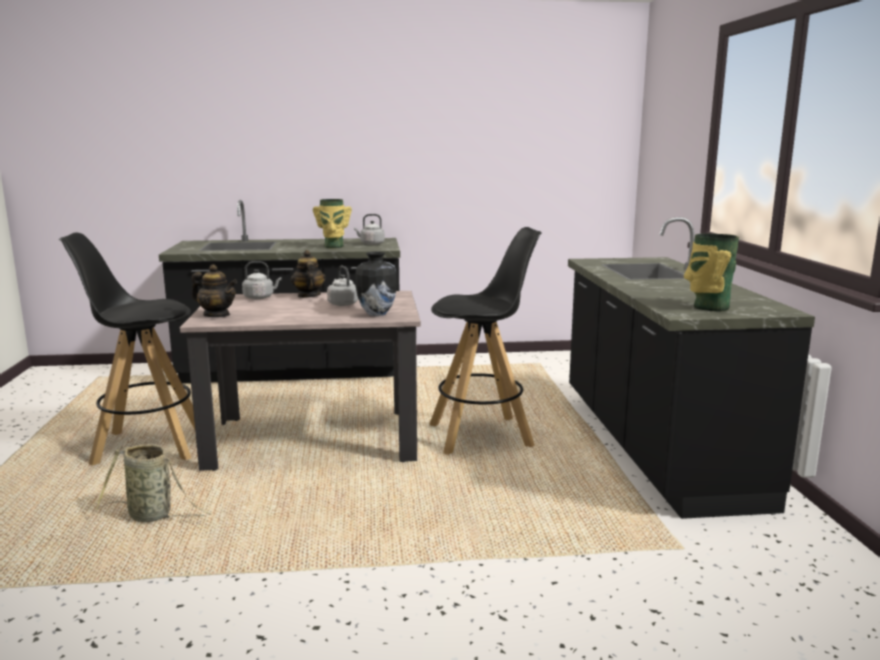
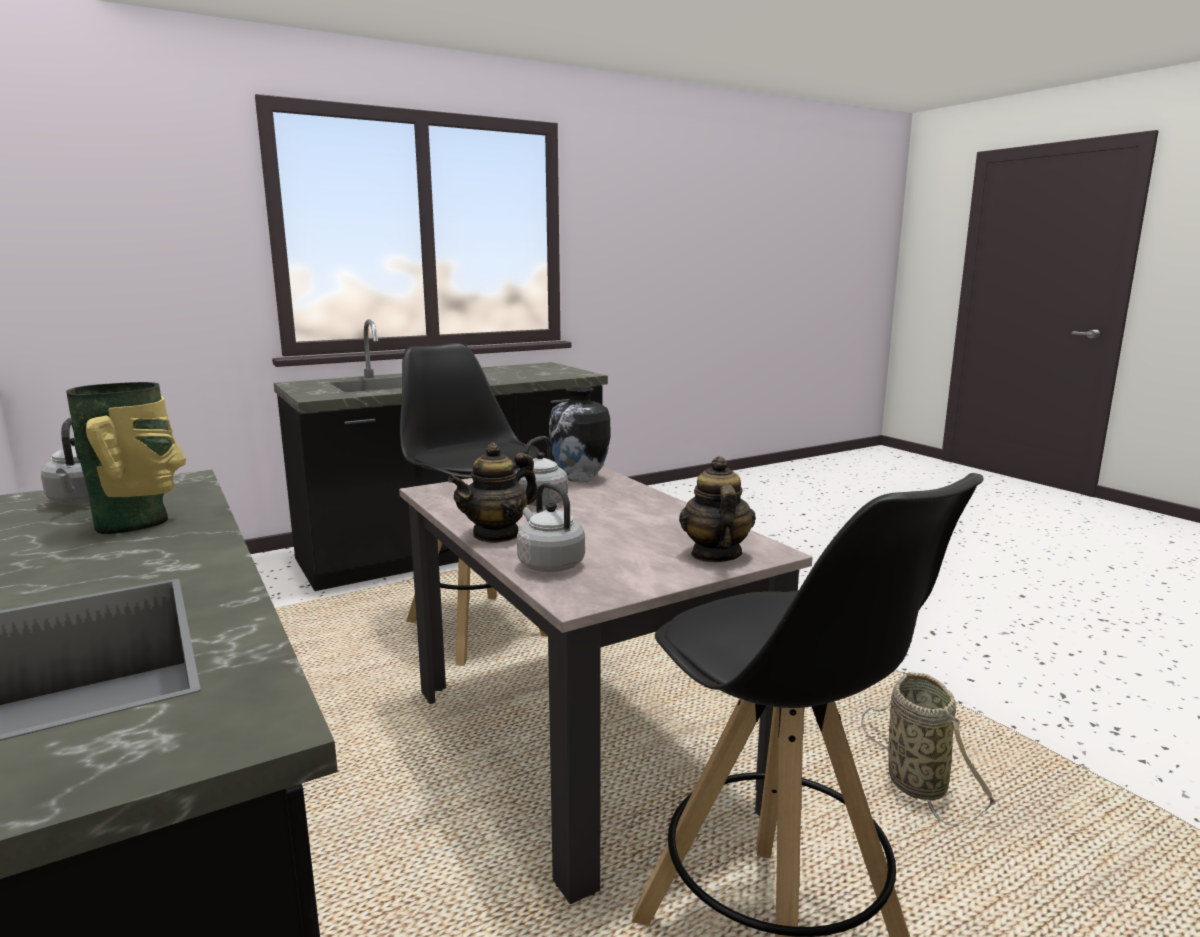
camera: 115 degrees left, 0 degrees up
vase [684,234,739,312] -> none

